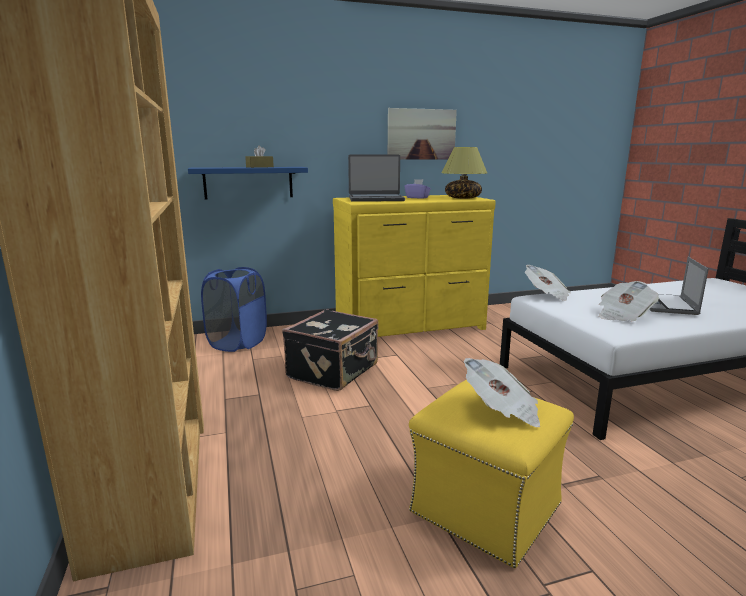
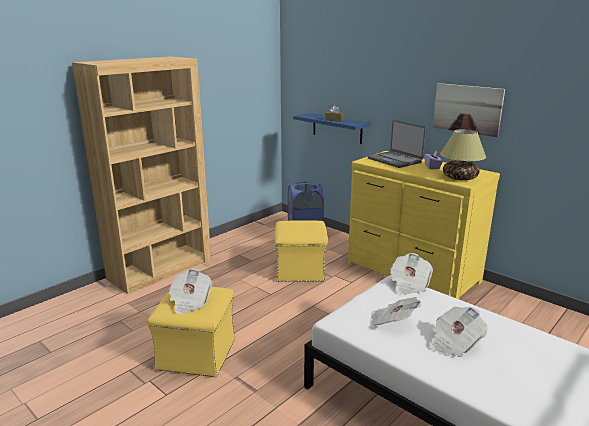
camera: 60 degrees right, 5 degrees up
black suitcase [282,309,379,391] -> yellow ottoman [275,220,328,282]
laptop [649,257,709,315] -> newspaper [430,307,487,357]

